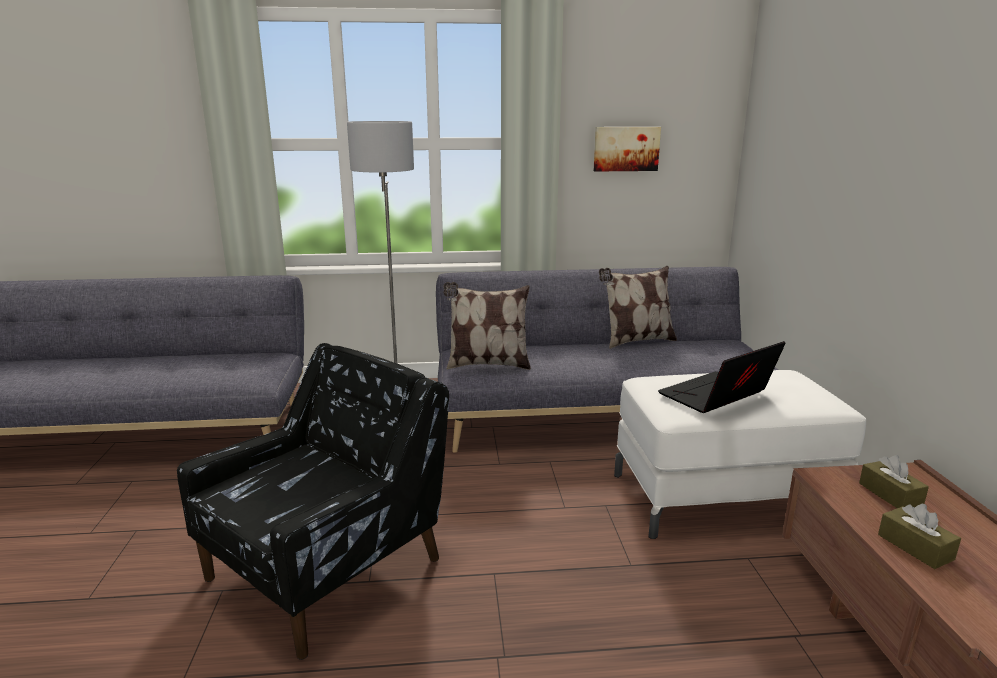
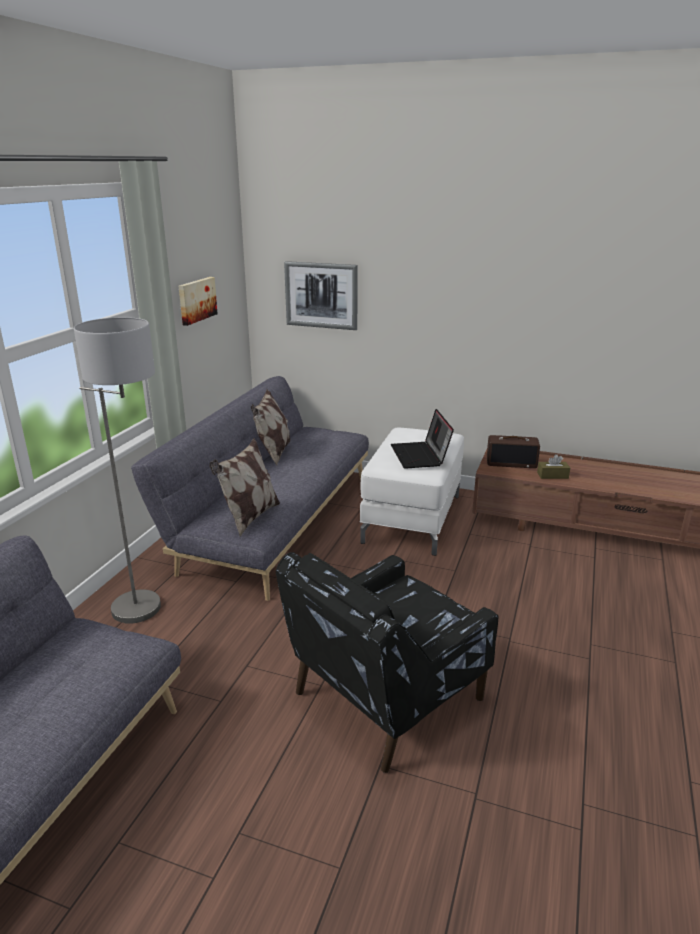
camera: 65 degrees left, 5 degrees up
black armchair [177,343,449,660] -> black armchair turned 105 degrees counterclockwise [276,552,498,773]
brown tissue box [859,455,929,508] -> radio [487,435,540,468]
none -> picture [284,261,358,330]

